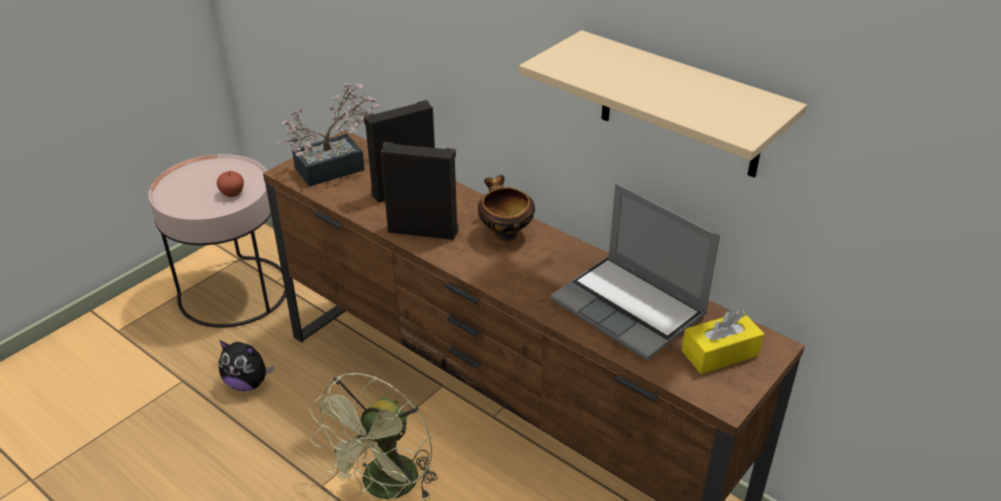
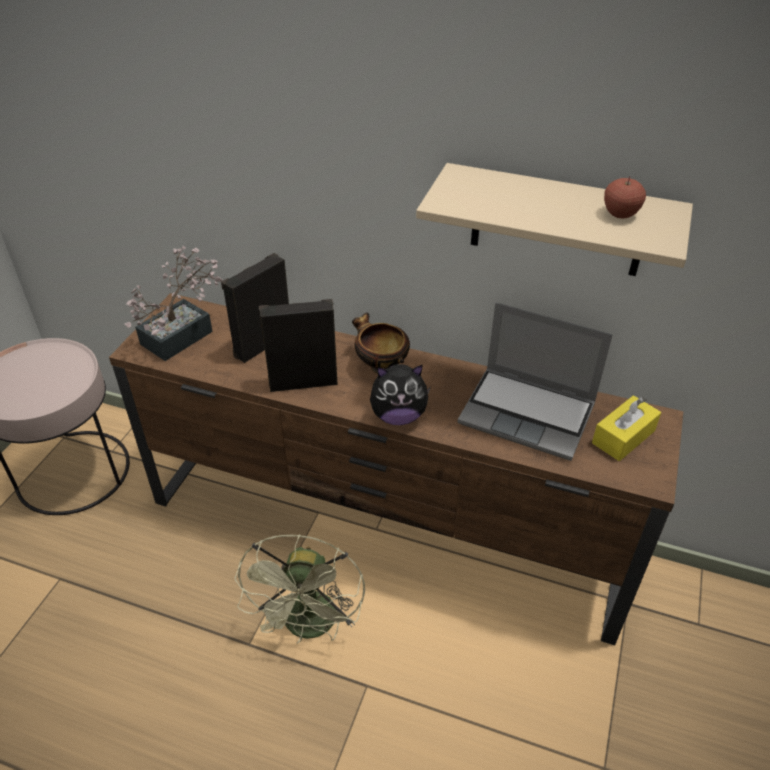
camera: 20 degrees left, 5 degrees up
apple [217,171,244,197] -> apple moved to [604,176,646,219]
plush toy [219,340,274,391] -> plush toy moved to [370,364,431,425]

